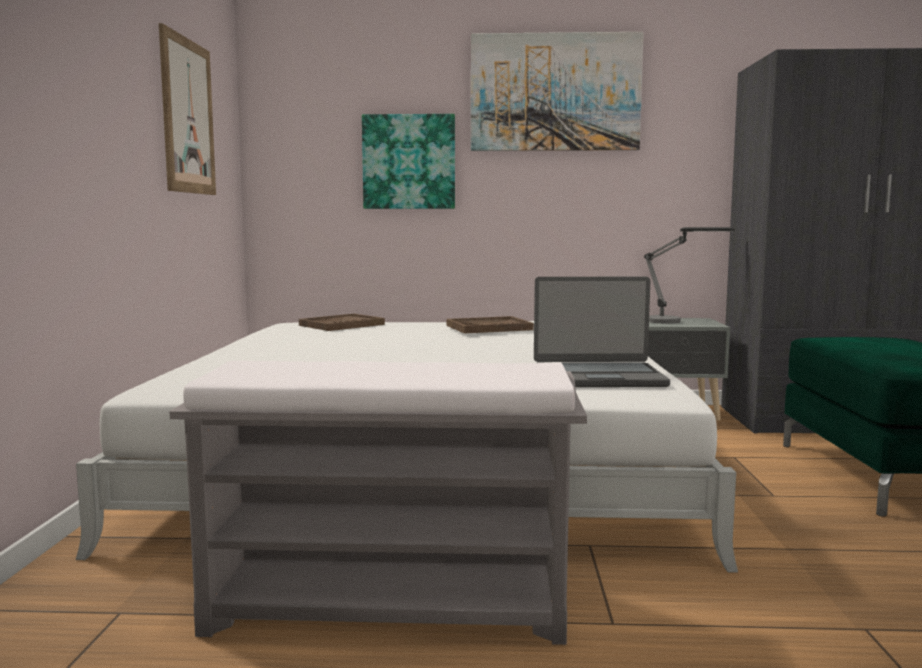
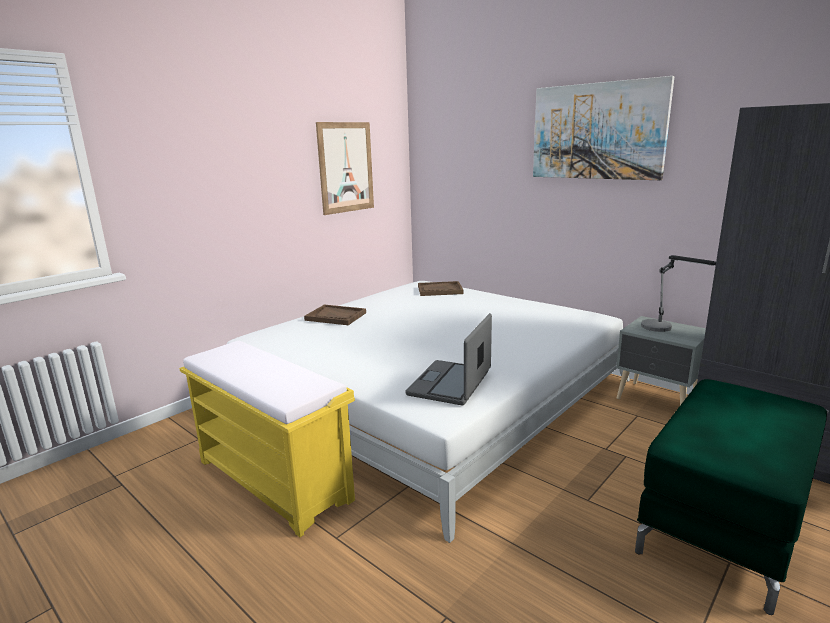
camera: 40 degrees right, 10 degrees up
grey bench [169,361,587,645] -> yellow bench [179,341,355,537]
picture [362,114,455,209] -> none
brown tray [447,316,534,334] -> brown tray moved to [304,305,366,325]
laptop [534,277,670,387] -> laptop turned 75 degrees clockwise [406,313,492,405]

